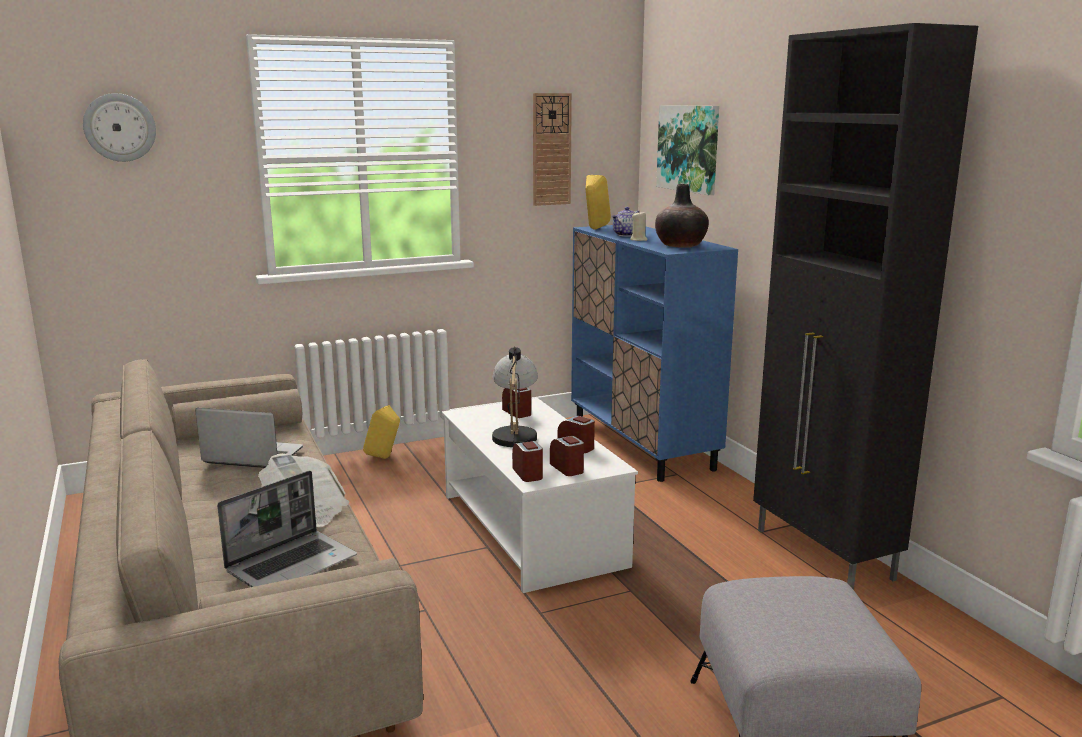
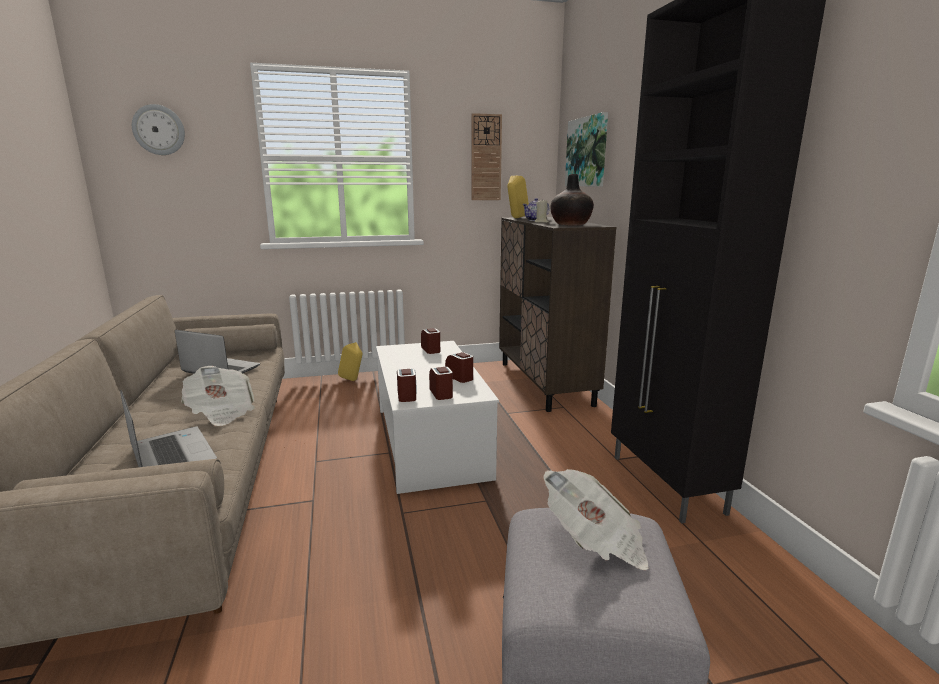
camera: 10 degrees right, 0 degrees up
laptop [217,471,357,587] -> laptop turned 90 degrees counterclockwise [120,390,217,467]
table lamp [492,346,538,447] -> none
blue cabinet [571,225,738,482] -> brown cabinet [499,217,616,412]
none -> newspaper [543,469,649,570]

